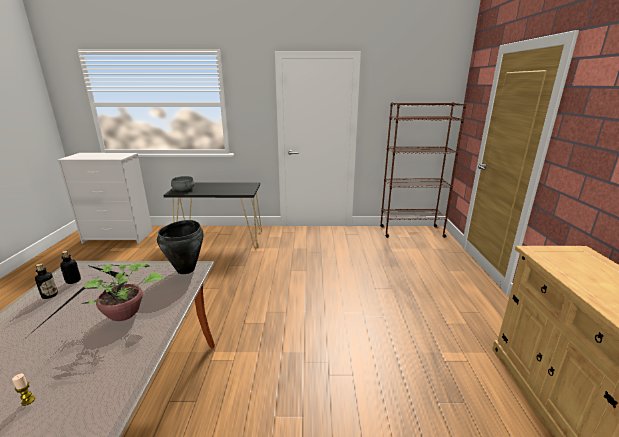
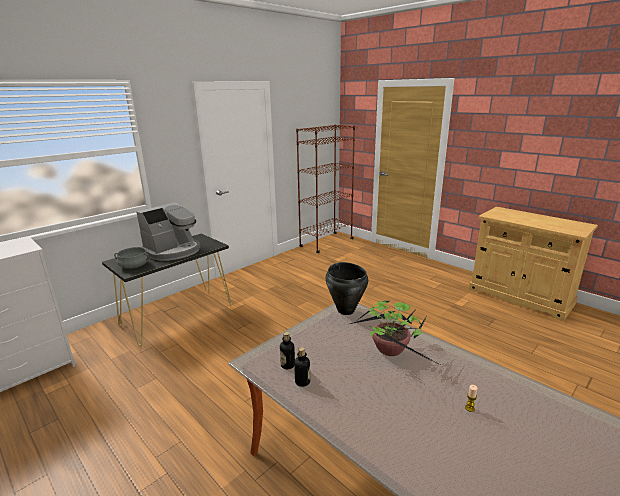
camera: 45 degrees left, 0 degrees up
none -> coffee machine [137,202,200,261]

